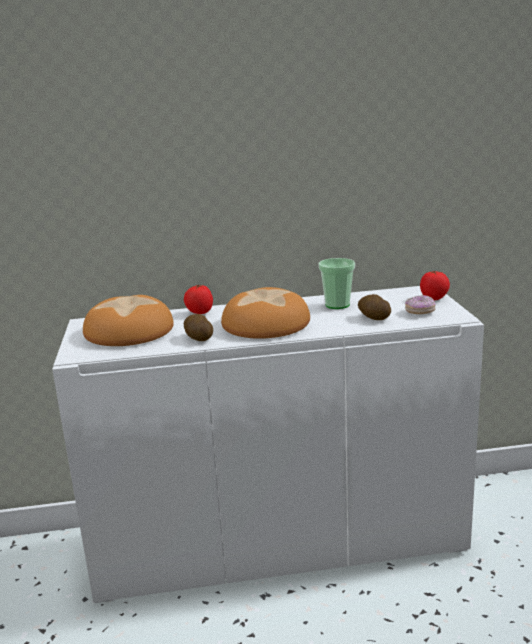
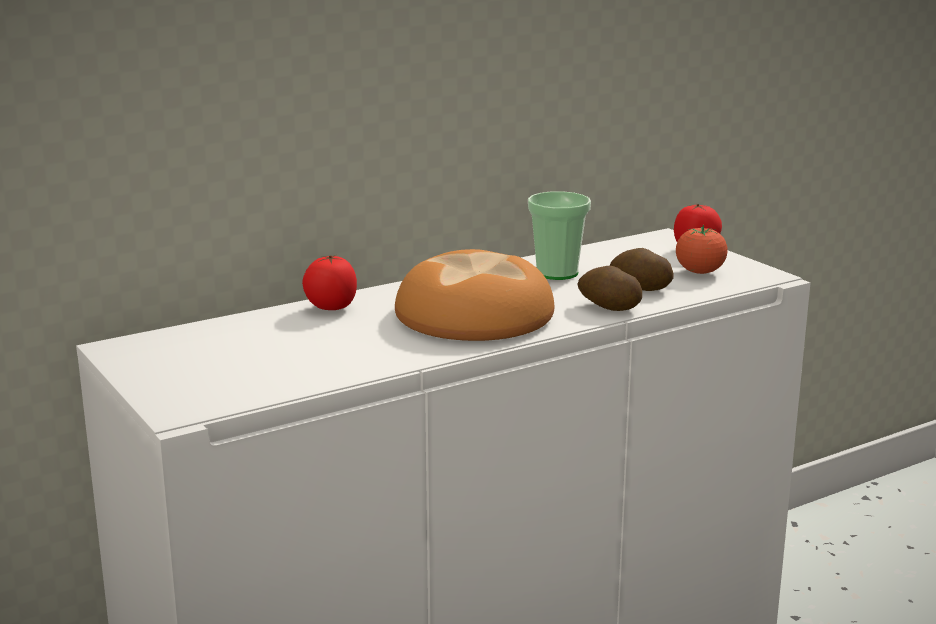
camera: 25 degrees left, 0 degrees up
bread [83,295,174,346] -> none
potato [184,314,213,341] -> potato moved to [578,266,642,311]
donut [405,295,435,314] -> tomato [676,225,728,274]

